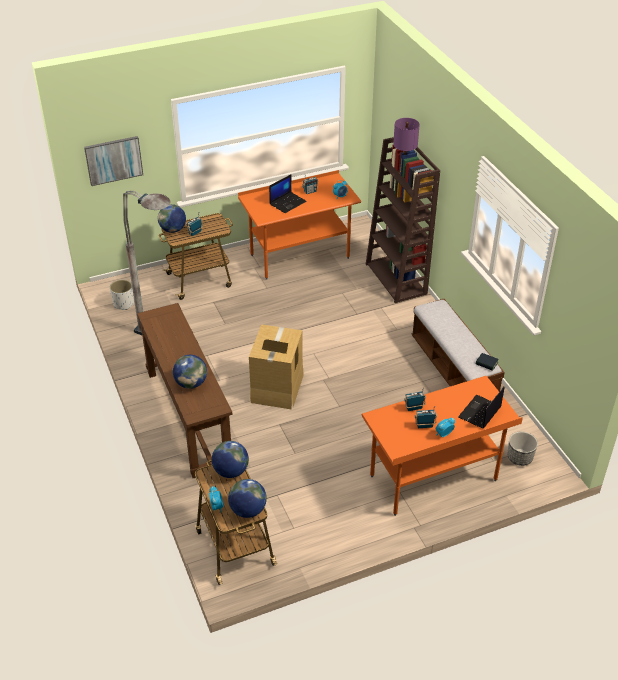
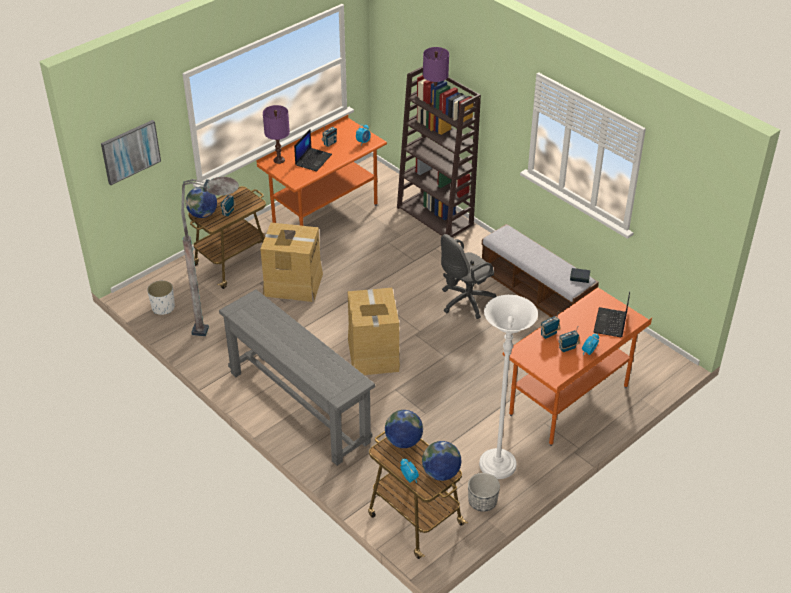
camera: 20 degrees left, 0 degrees up
brown console table [137,303,232,478] -> grey console table [219,289,375,466]
globe [173,355,207,389] -> none
planter [507,431,538,466] -> planter moved to [468,473,500,512]
none -> cardboard box [260,223,323,302]
none -> purple table lamp [263,105,290,164]
none -> grey office chair [441,234,497,319]
none -> white floor lamp [479,295,538,479]

